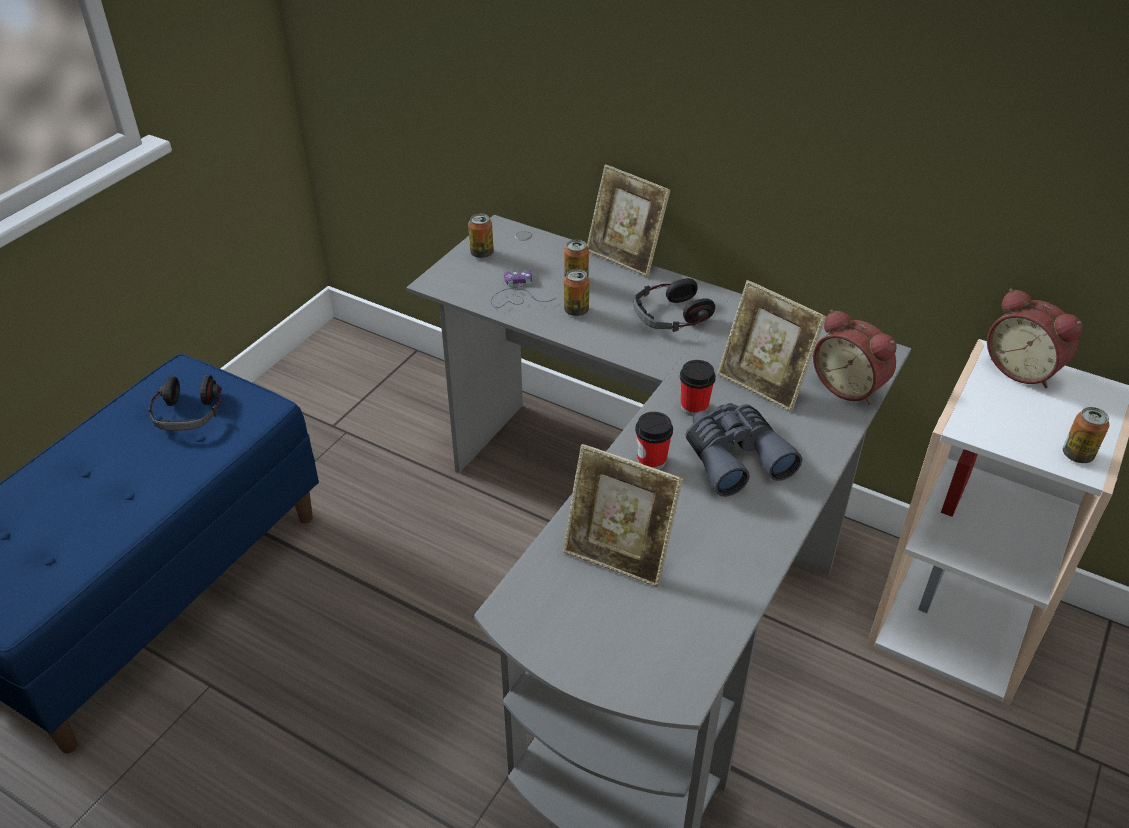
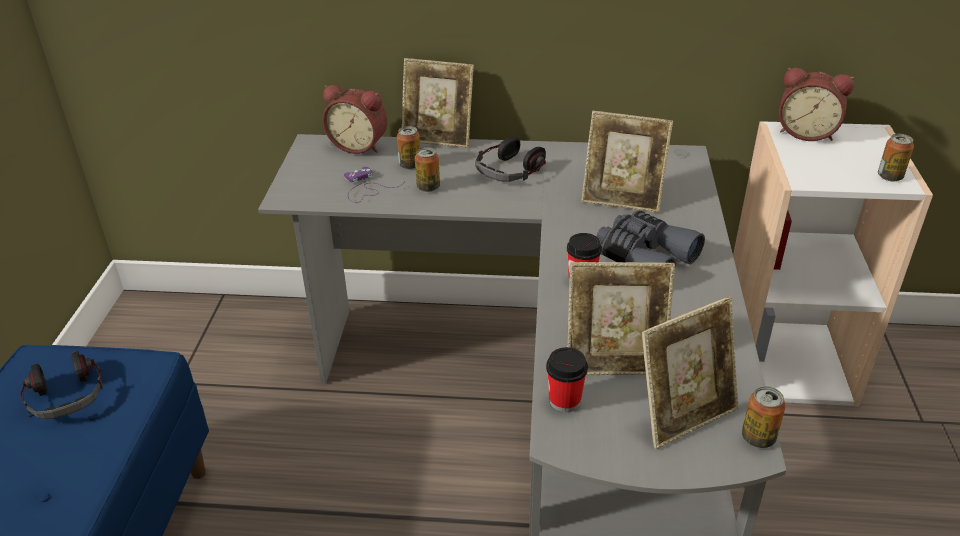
camera: 25 degrees left, 5 degrees down
can [468,213,494,258] -> can moved to [742,386,786,448]
cup [680,360,716,416] -> cup moved to [546,347,588,413]
alarm clock [813,310,897,405] -> alarm clock moved to [322,85,387,154]
none -> picture frame [642,296,739,449]

